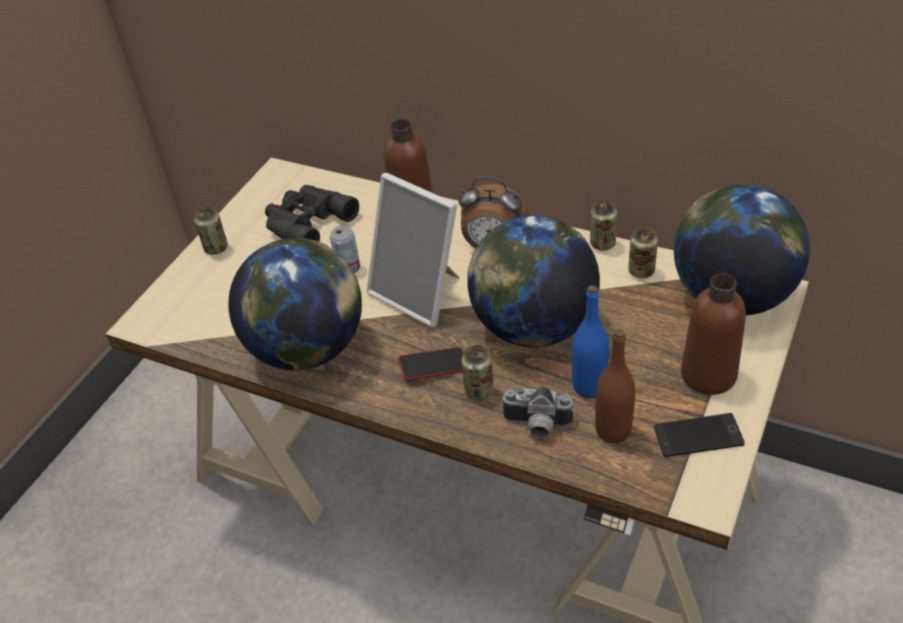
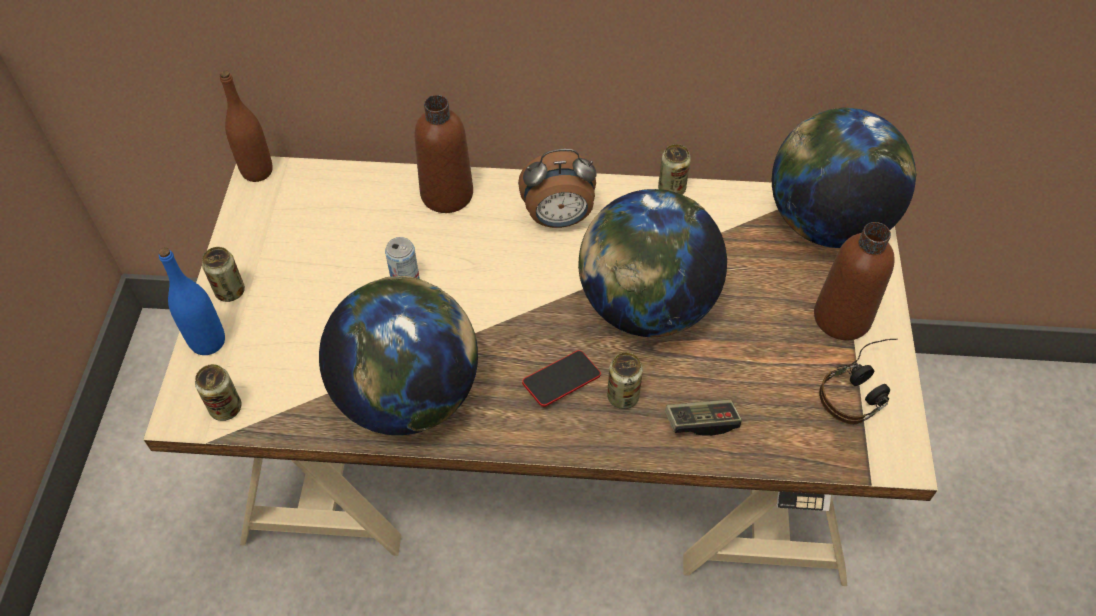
camera: 25 degrees left, 10 degrees up
black binoculars [265,185,359,242] -> none
picture frame [367,173,460,328] -> none
camera [501,386,574,438] -> game controller [665,399,742,436]
blue bottle [572,285,610,398] -> blue bottle moved to [158,247,225,355]
brown bottle [595,329,635,443] -> brown bottle moved to [220,70,273,182]
can [628,227,658,278] -> can moved to [195,364,242,421]
phone [654,413,745,457] -> headphones [819,339,898,424]

